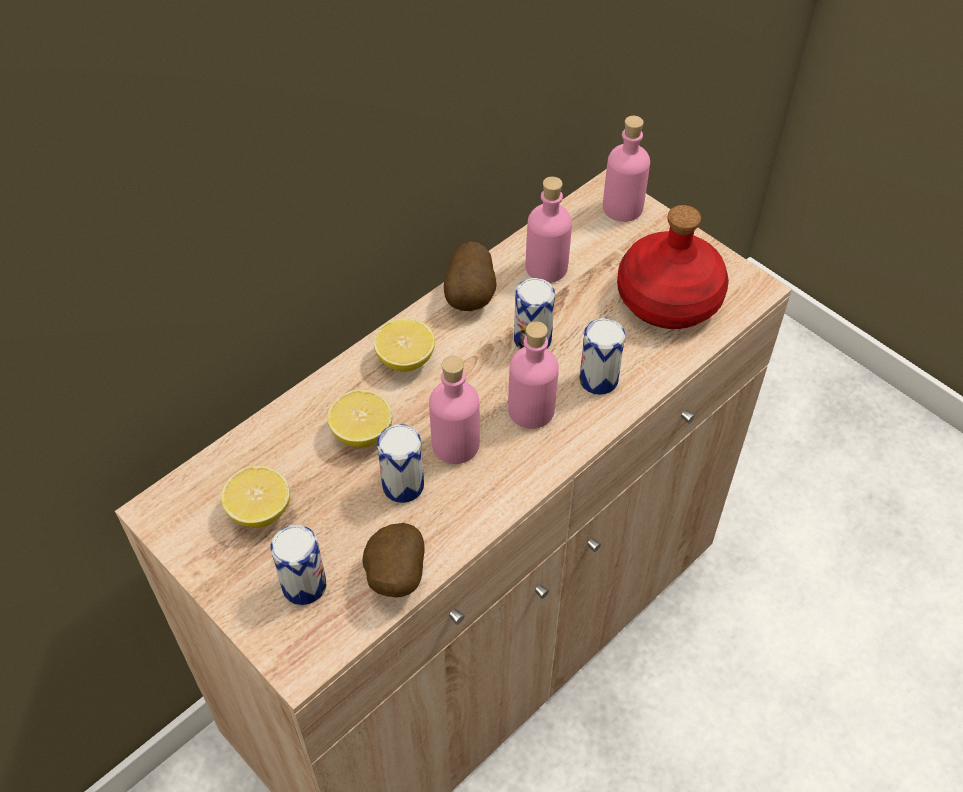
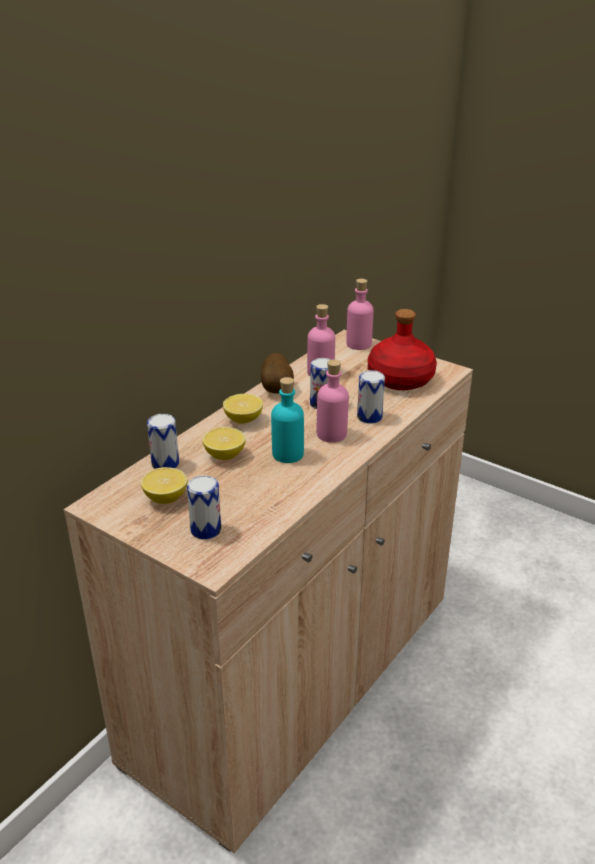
camera: 10 degrees left, 20 degrees down
potato [362,523,424,597] -> none
can [377,424,424,503] -> can moved to [147,414,179,469]
pink bottle [429,356,480,464] -> turquoise bottle [271,377,304,463]

